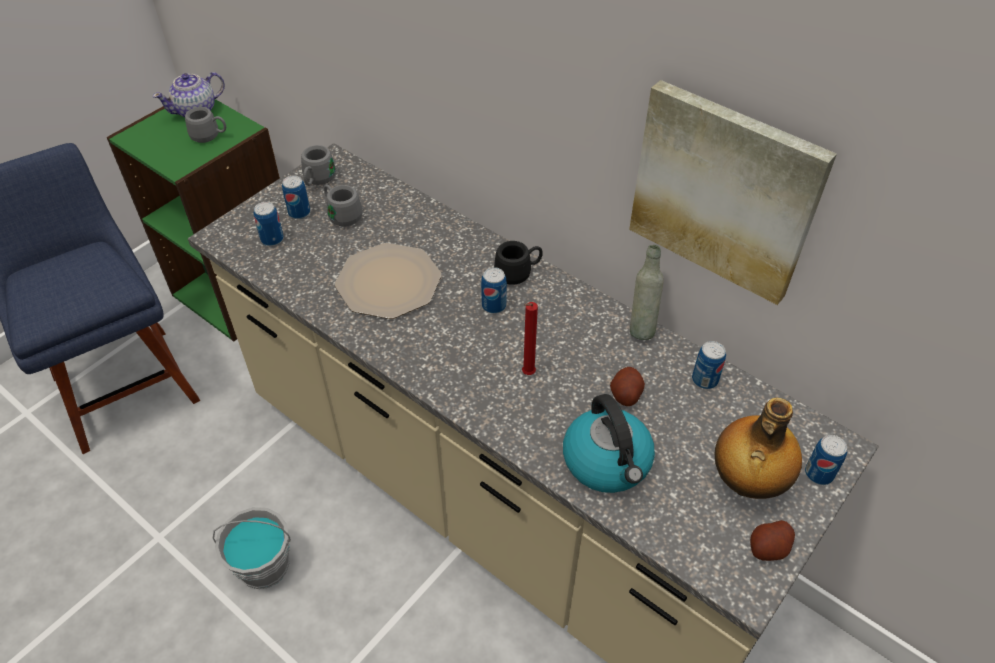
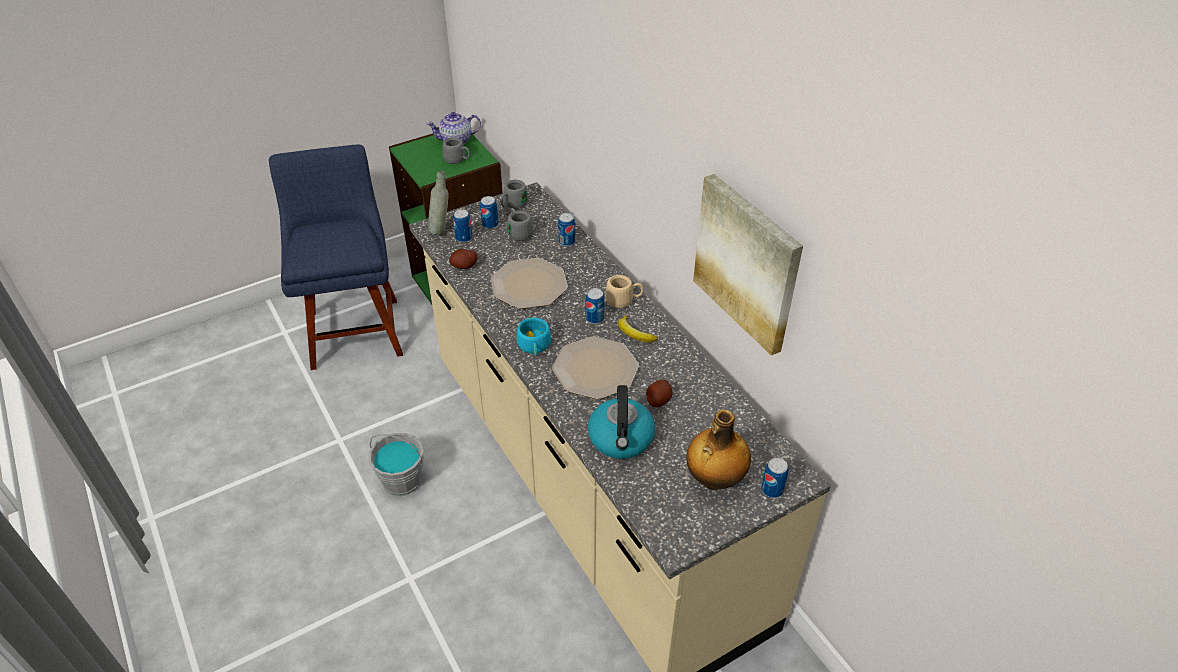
camera: 20 degrees right, 5 degrees down
black mug [494,241,543,285] -> beige mug [605,275,644,308]
red candle [522,302,538,375] -> plate [552,336,639,399]
grey bottle [630,245,664,340] -> grey bottle moved to [428,171,449,235]
can [692,341,726,389] -> can moved to [558,213,575,246]
potato [750,520,795,561] -> potato moved to [449,249,478,269]
none -> turquoise cup [516,318,551,356]
none -> banana [618,315,657,343]

